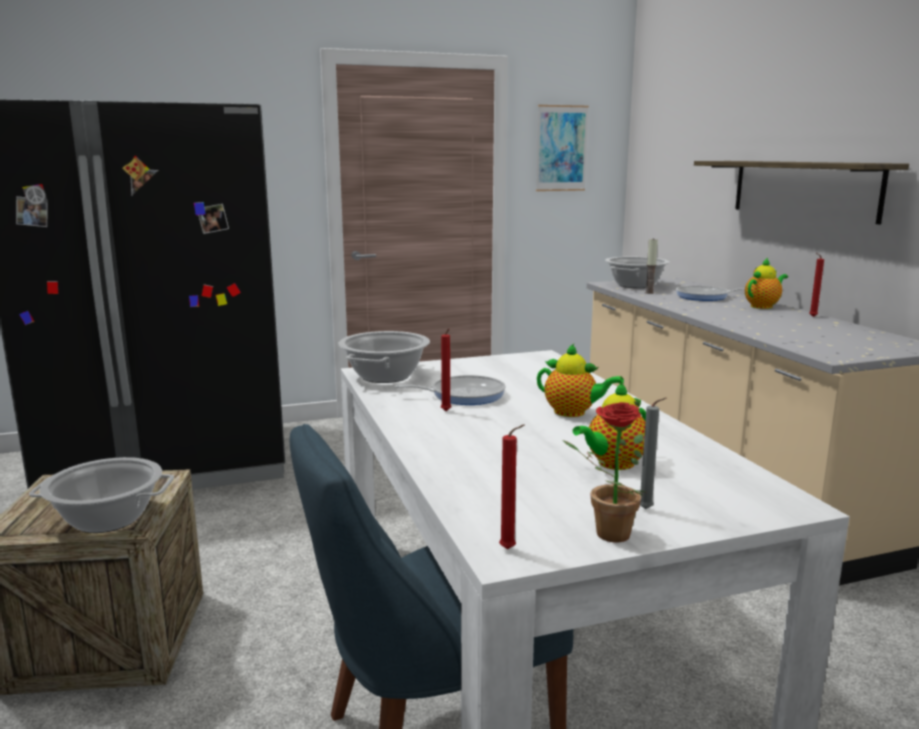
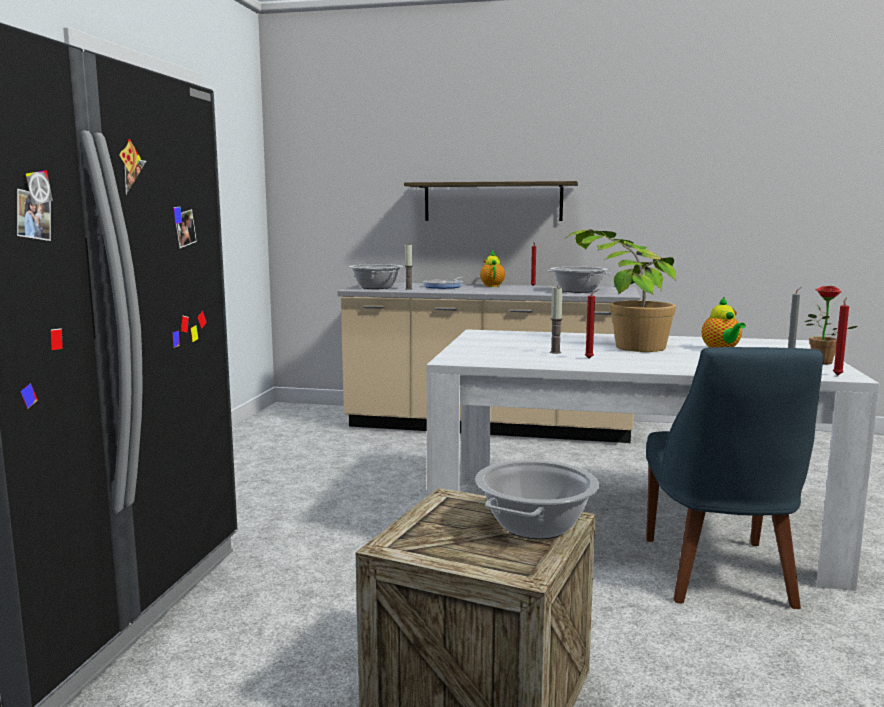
camera: 60 degrees left, 5 degrees down
cooking pot [339,331,430,383] -> cooking pot moved to [547,267,612,293]
frying pan [395,375,506,405] -> candle [550,286,563,354]
picture [536,105,589,191] -> none
teapot [537,344,624,417] -> potted plant [564,230,676,352]

